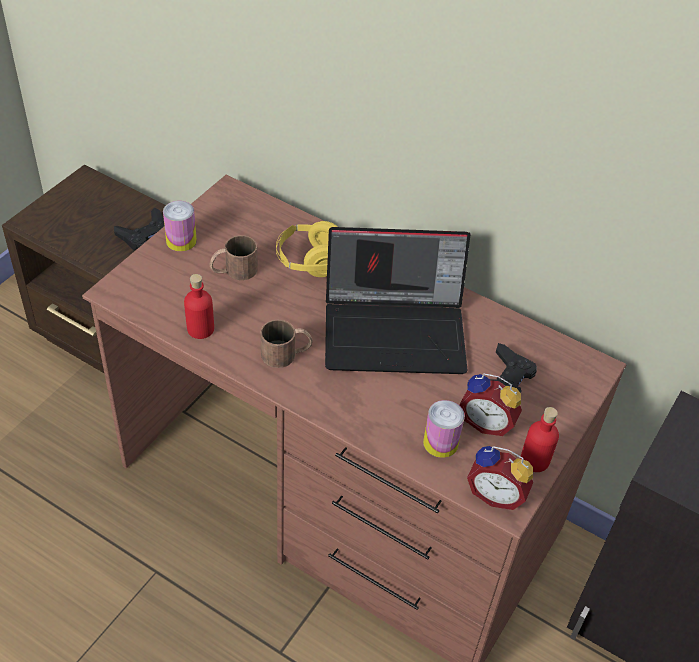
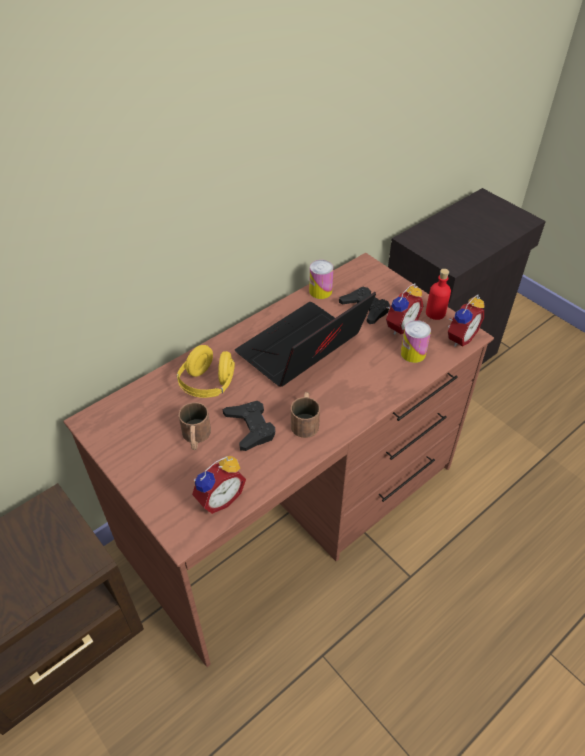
camera: 70 degrees left, 0 degrees up
black game controller [114,207,164,250] -> black game controller moved to [223,401,275,451]
can [163,201,197,252] -> can moved to [309,260,334,299]
red bottle [184,274,214,339] -> none
laptop [325,227,471,374] -> laptop turned 150 degrees counterclockwise [235,292,376,387]
none -> alarm clock [192,456,246,514]

